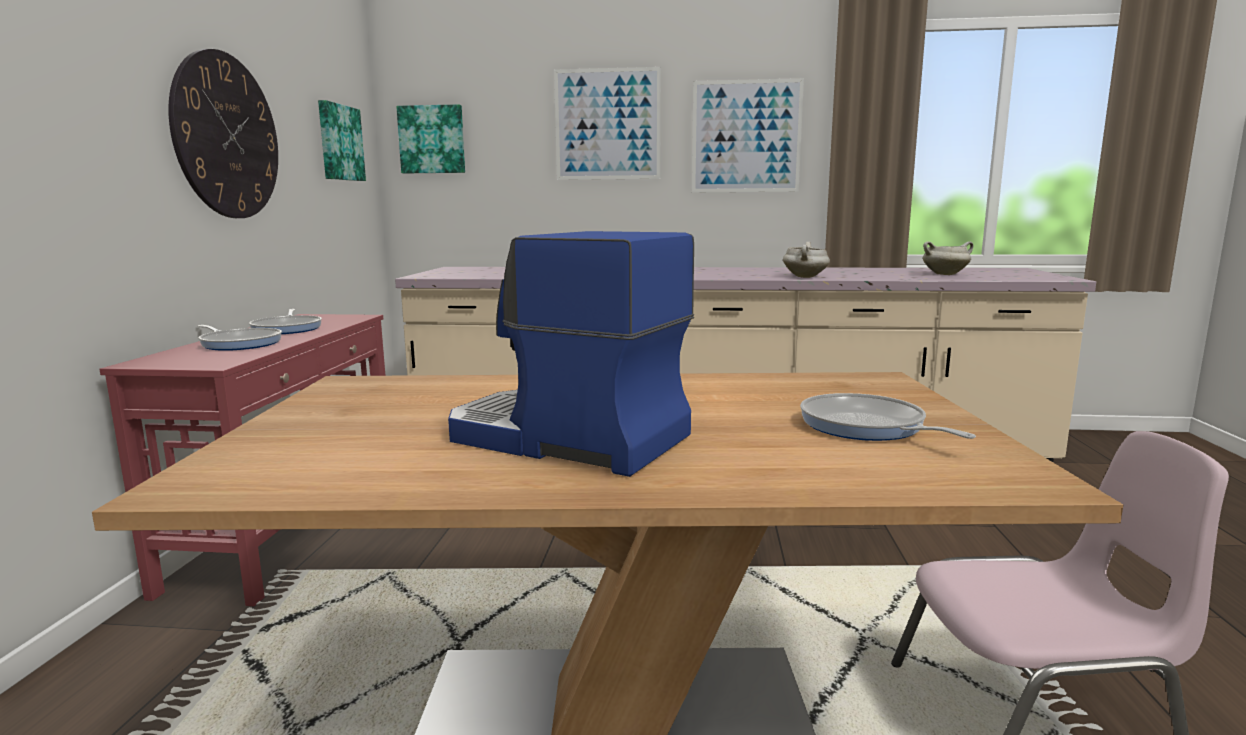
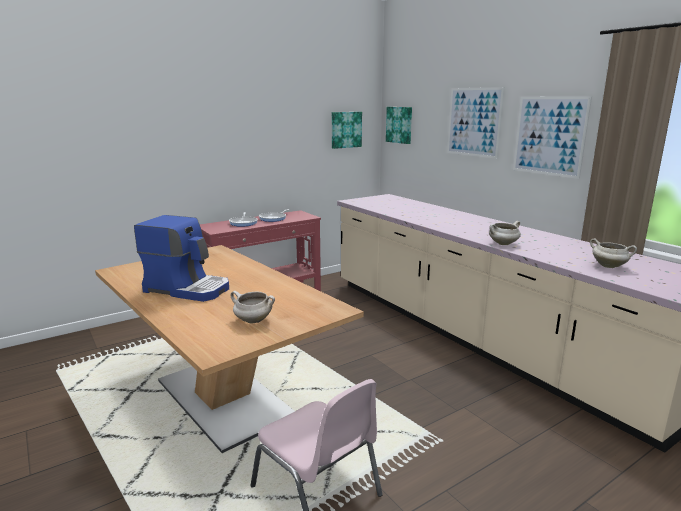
camera: 50 degrees right, 5 degrees up
wall clock [168,49,278,218] -> none
coffee machine [448,231,694,477] -> coffee machine turned 120 degrees clockwise [134,215,229,302]
frying pan [800,393,976,441] -> white cooking pot [230,291,275,323]

